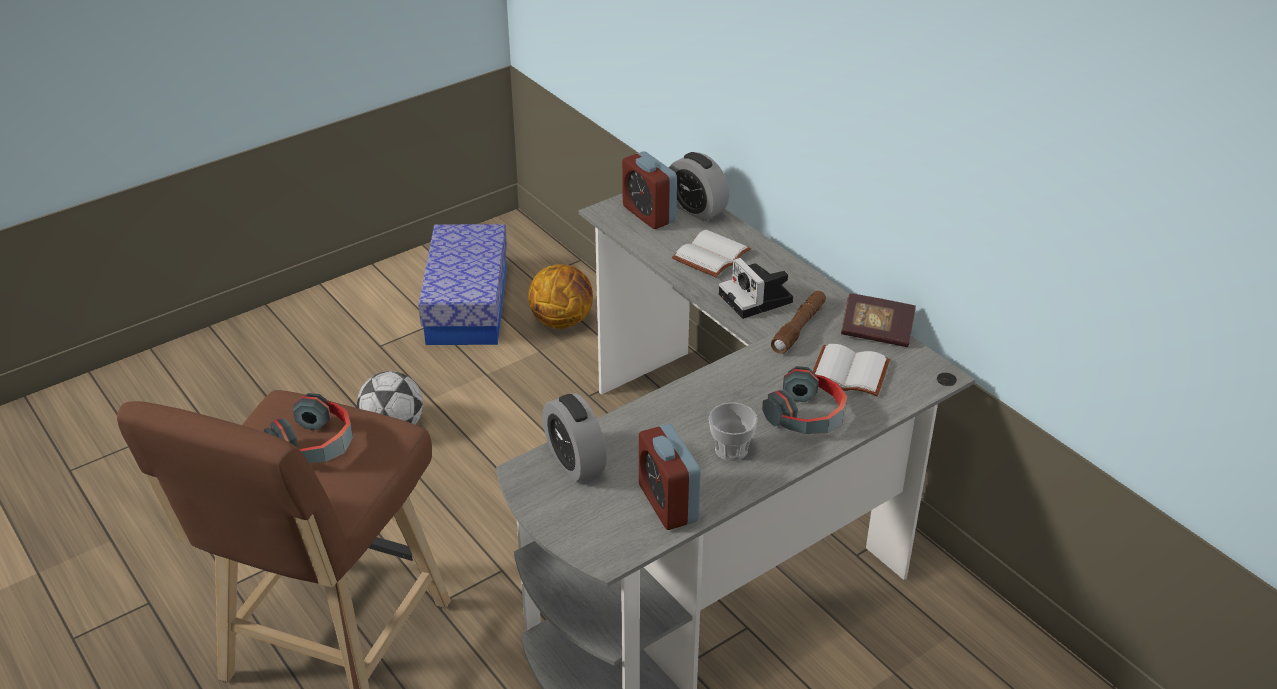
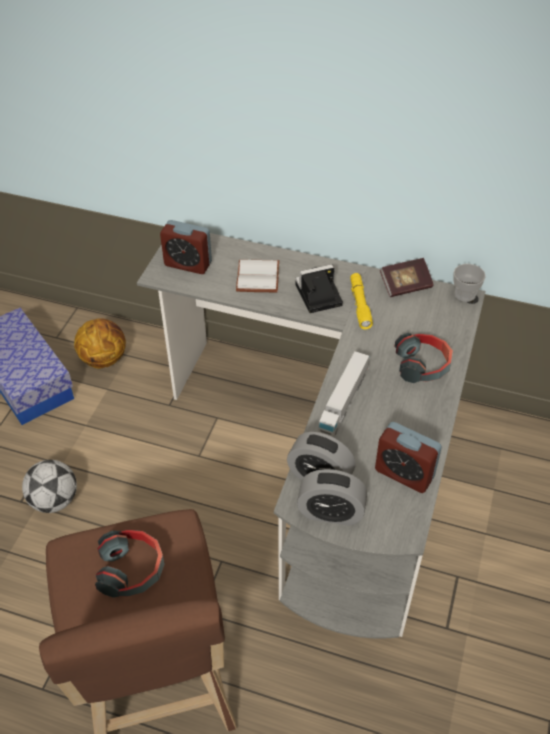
camera: 35 degrees left, 10 degrees up
alarm clock [669,152,729,222] -> alarm clock moved to [297,469,367,526]
cup [709,402,758,461] -> cup moved to [453,264,486,302]
camera [719,258,793,319] -> camera turned 135 degrees clockwise [295,264,343,313]
brown flashlight [771,291,826,354] -> yellow flashlight [350,273,373,330]
white book [813,344,890,396] -> none
none -> toy truck [318,351,369,437]

